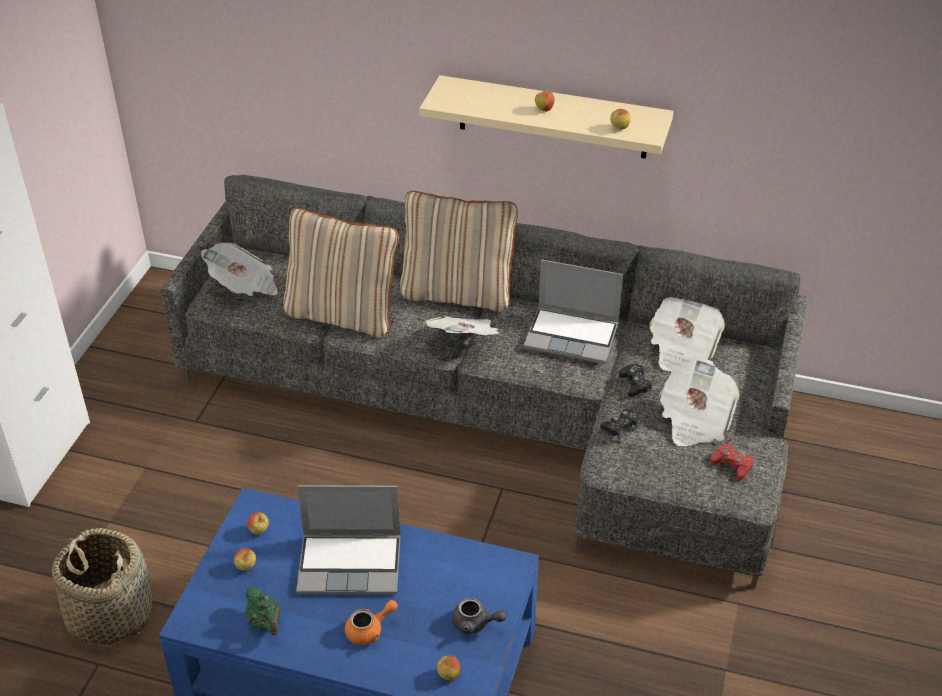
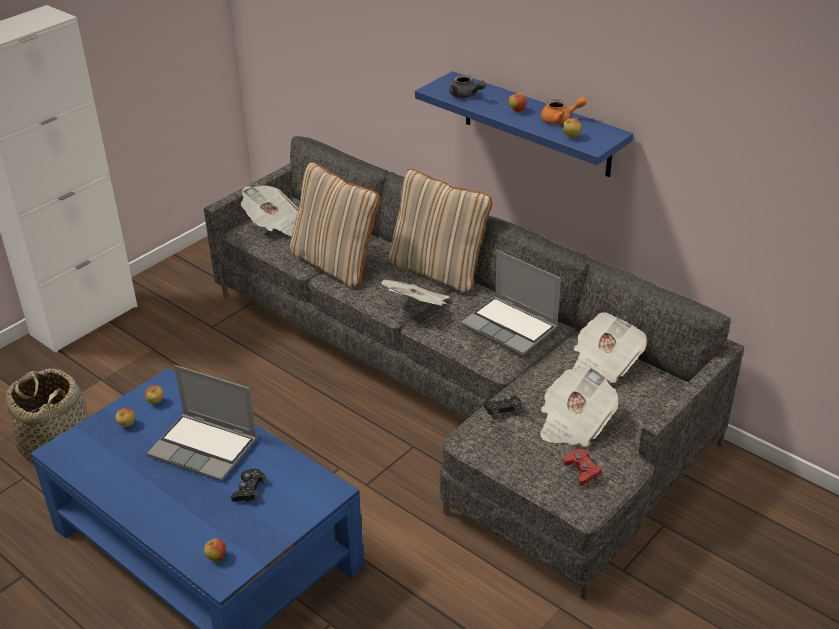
camera: 25 degrees right, 5 degrees down
green teapot [245,587,280,635] -> none
orange teapot [345,600,398,645] -> orange teapot moved to [541,97,587,124]
beige shelf [420,75,674,159] -> blue shelf [415,71,633,177]
grey teapot [452,598,506,634] -> grey teapot moved to [449,75,486,98]
black game controller [619,363,652,397] -> black game controller moved to [231,469,266,502]

